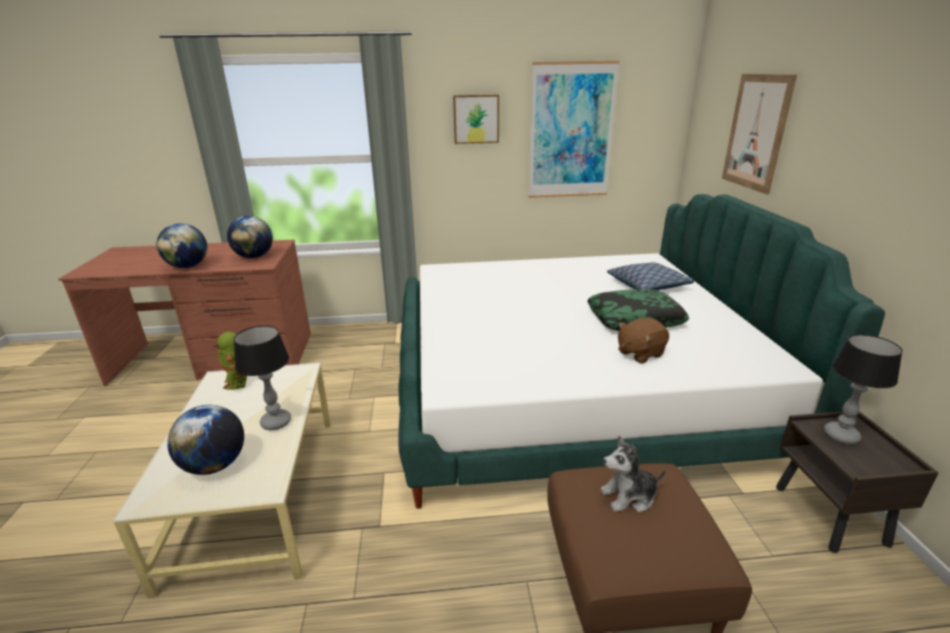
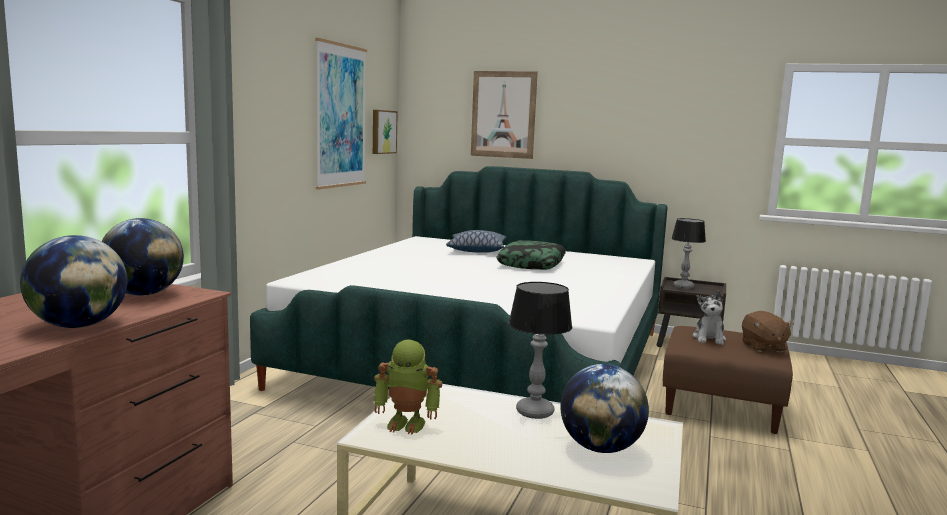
camera: 65 degrees left, 15 degrees down
picture [453,94,499,144] -> picture moved to [373,110,398,154]
brown plush toy [618,318,669,363] -> brown plush toy moved to [742,311,794,352]

